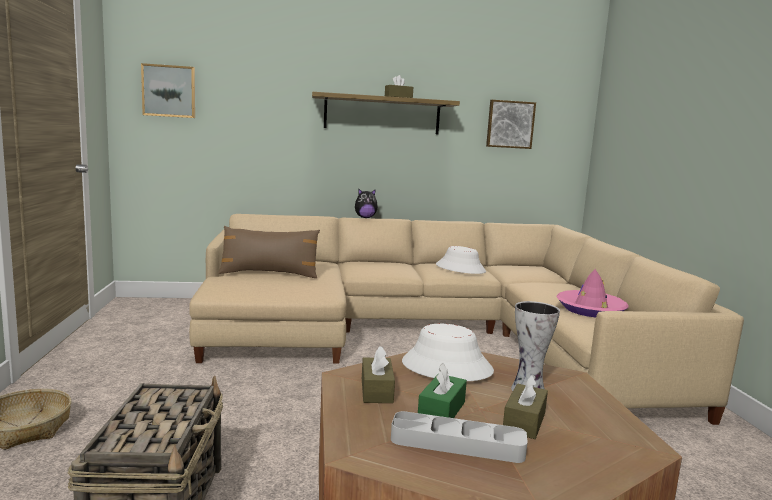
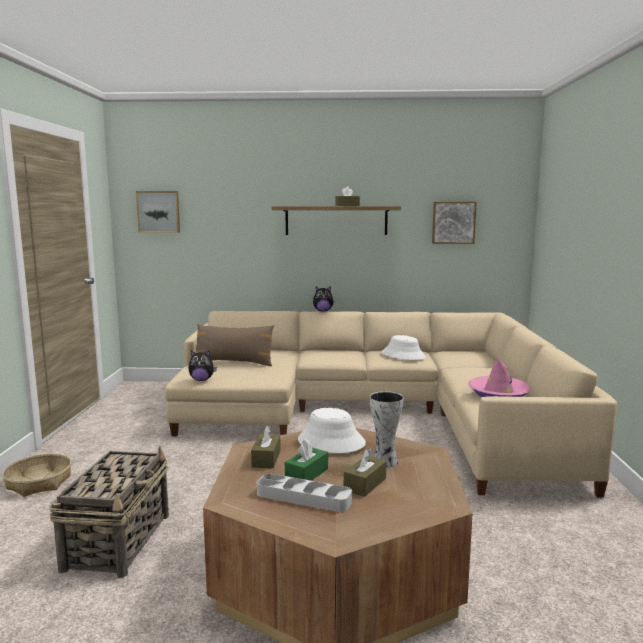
camera: 10 degrees right, 0 degrees up
none -> plush toy [189,350,217,381]

